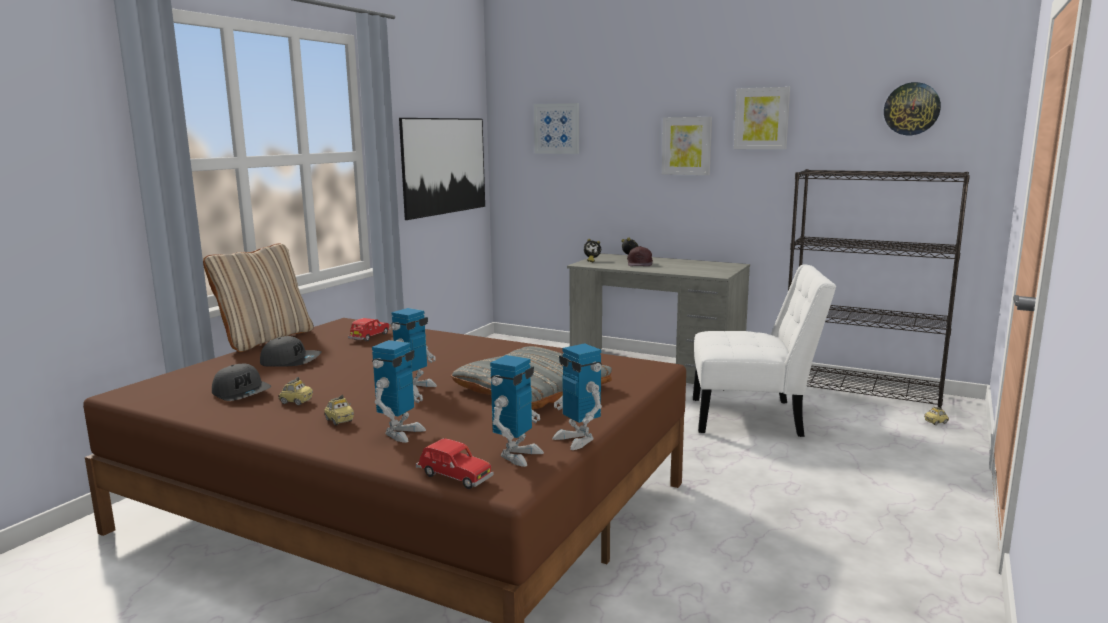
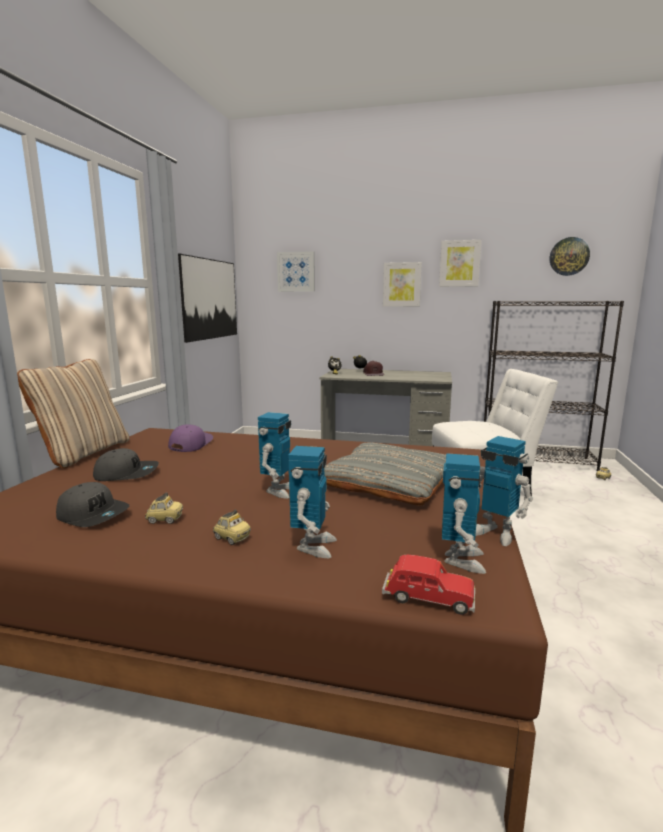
camera: 15 degrees left, 0 degrees up
red toy car [348,318,391,341] -> purple cap [168,424,213,452]

